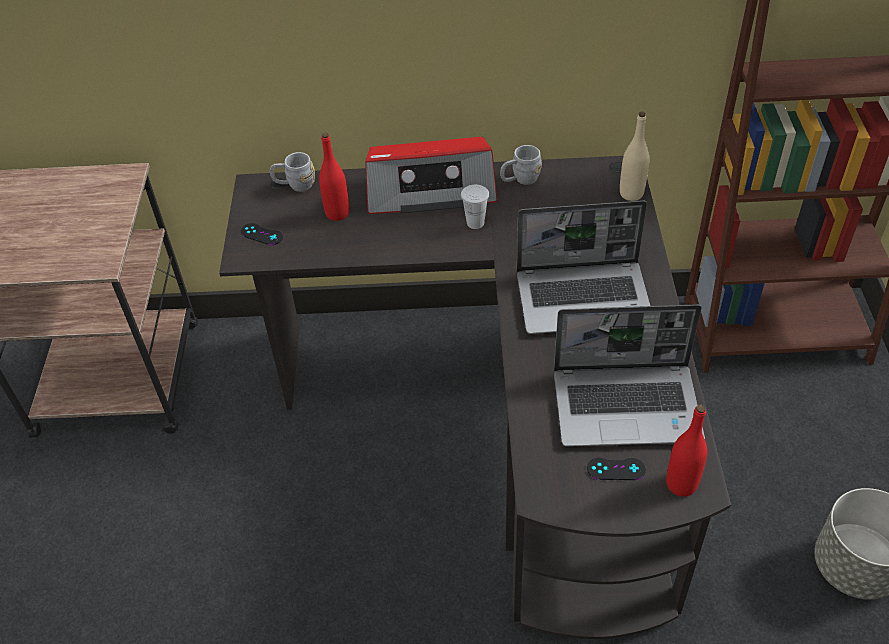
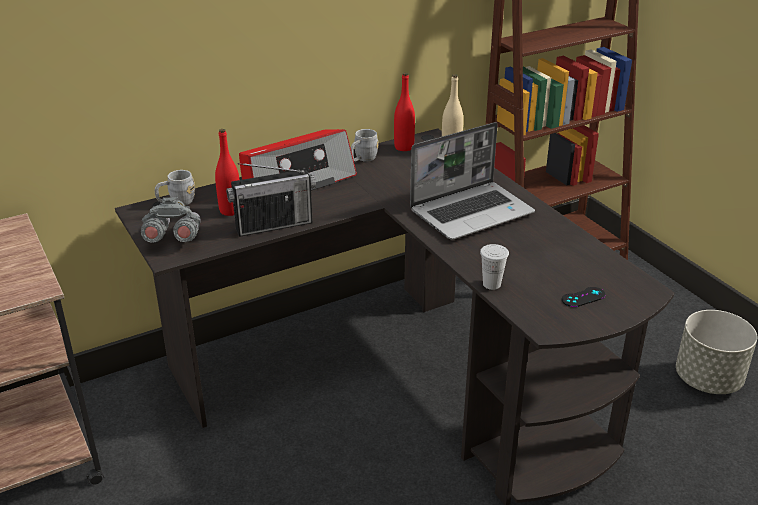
camera: 30 degrees left, 15 degrees down
black game controller [241,223,283,245] -> grey binoculars [141,197,201,243]
white cup [461,185,489,229] -> white cup moved to [480,244,509,290]
laptop [554,304,705,447] -> none
red bottle [666,404,707,497] -> red bottle moved to [394,73,415,151]
none -> radio [226,163,316,237]

